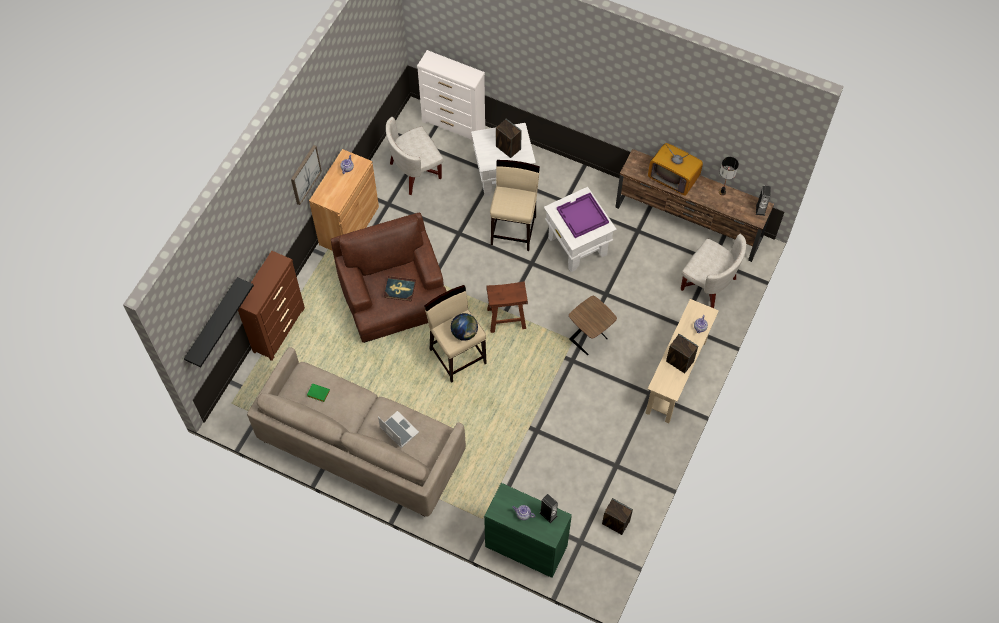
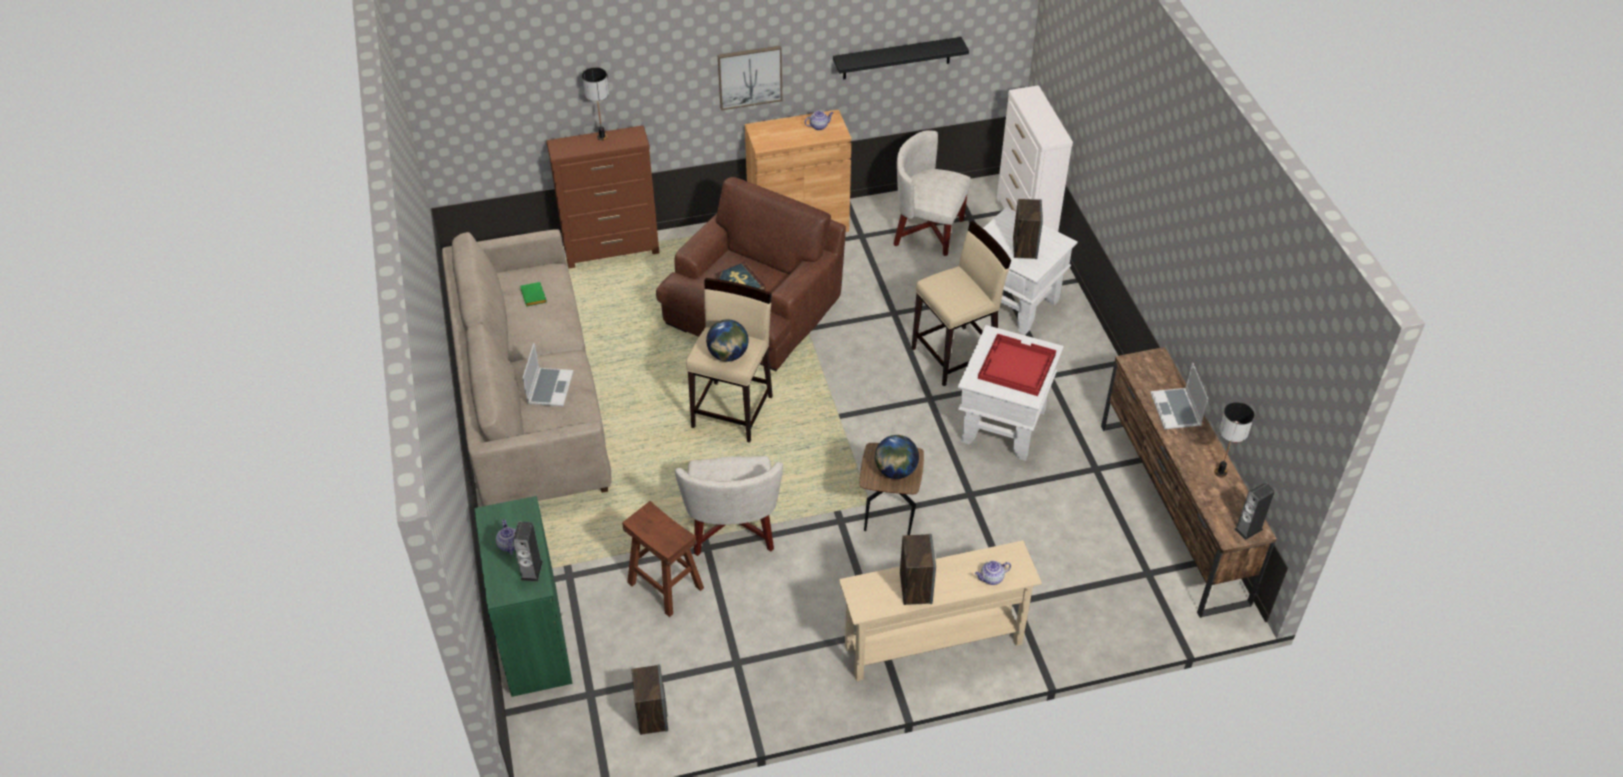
camera: 50 degrees right, 15 degrees down
black shelf [184,277,254,367] -> black shelf moved to [833,37,969,79]
brown stool [486,281,528,333] -> brown stool moved to [622,501,704,617]
purple tray [557,193,609,238] -> red tray [978,334,1056,396]
television [648,143,703,196] -> laptop [1150,362,1208,429]
white armchair [681,234,746,308] -> white armchair moved to [675,456,783,556]
none -> table lamp [582,67,609,141]
none -> globe [875,435,919,479]

